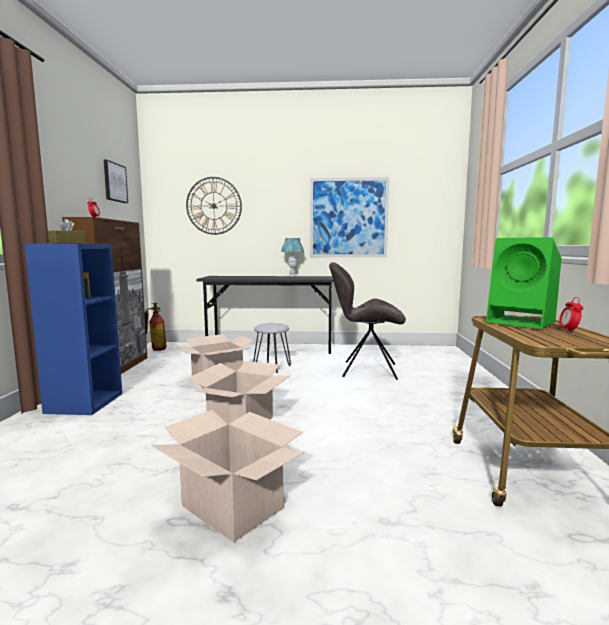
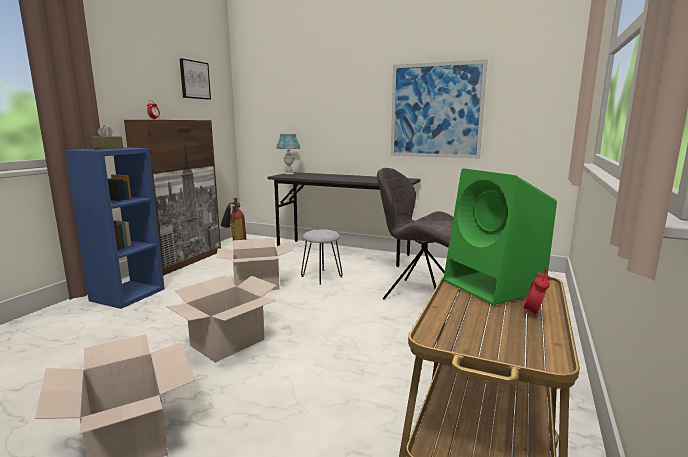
camera: 20 degrees right, 5 degrees up
wall clock [186,177,242,235] -> none
blue table lamp [281,238,304,277] -> blue table lamp moved to [276,134,300,175]

